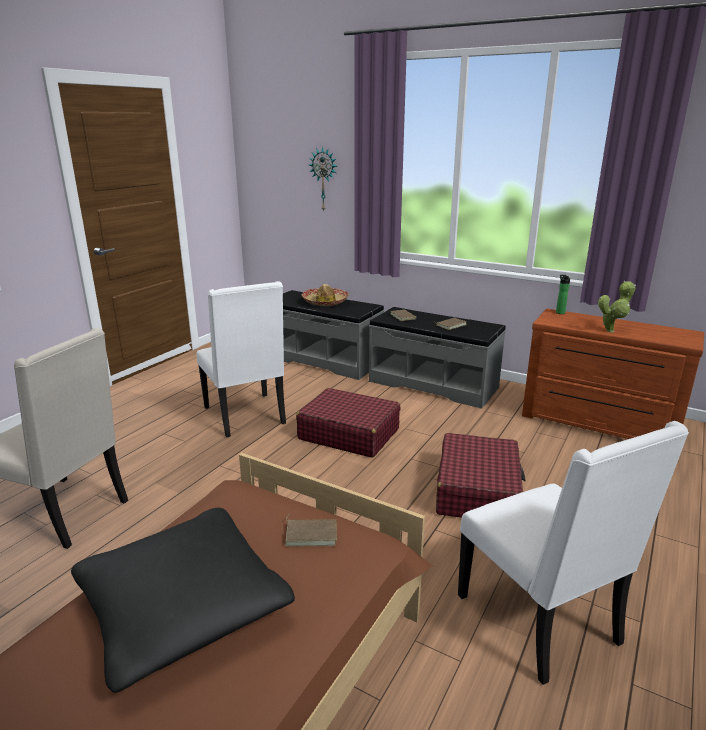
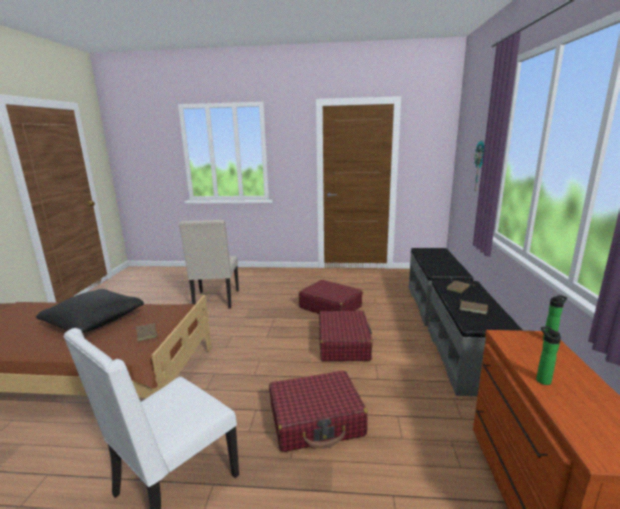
camera: 65 degrees right, 5 degrees down
white chair [196,281,286,437] -> red suitcase [299,280,363,314]
hat [302,284,349,306] -> none
potted plant [598,281,636,332] -> bottle [536,326,561,385]

